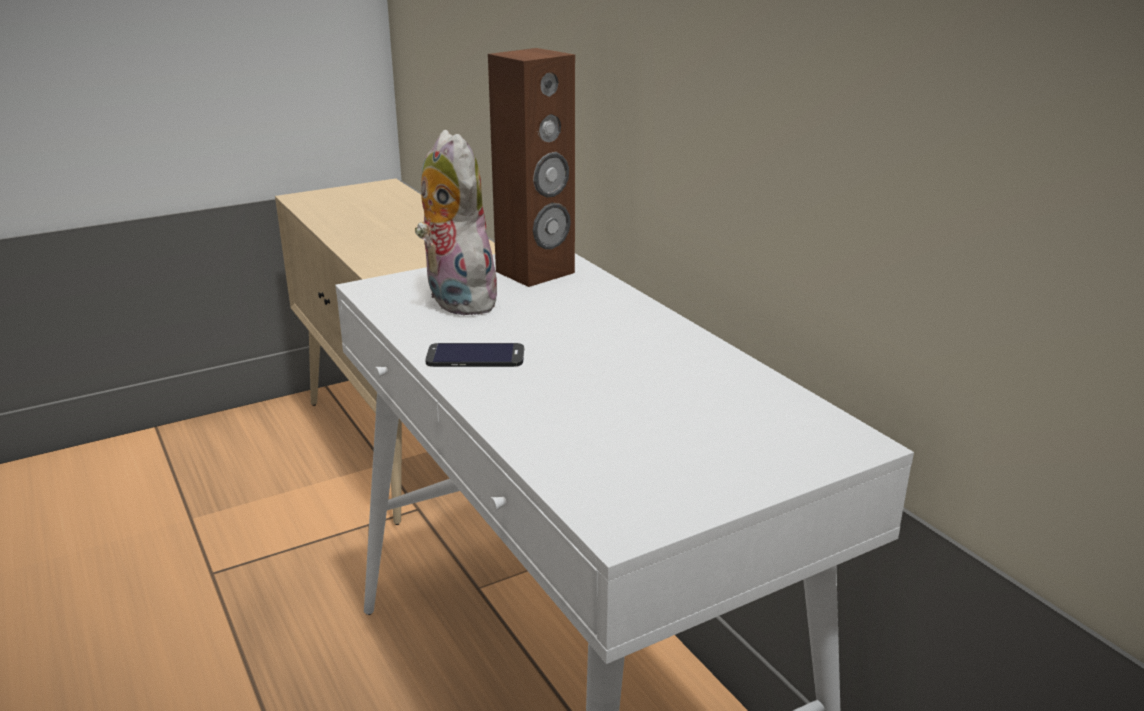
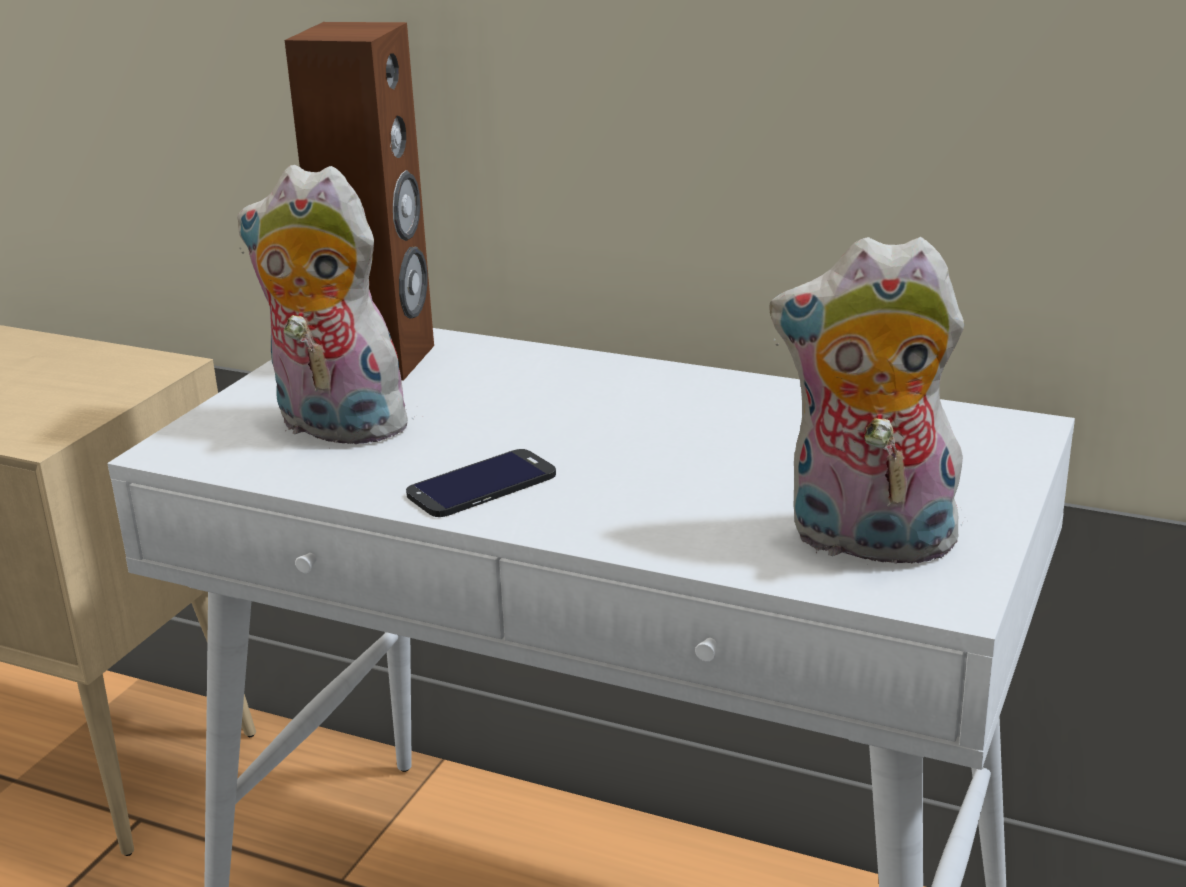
camera: 35 degrees left, 0 degrees up
none -> plush toy [769,237,964,572]

